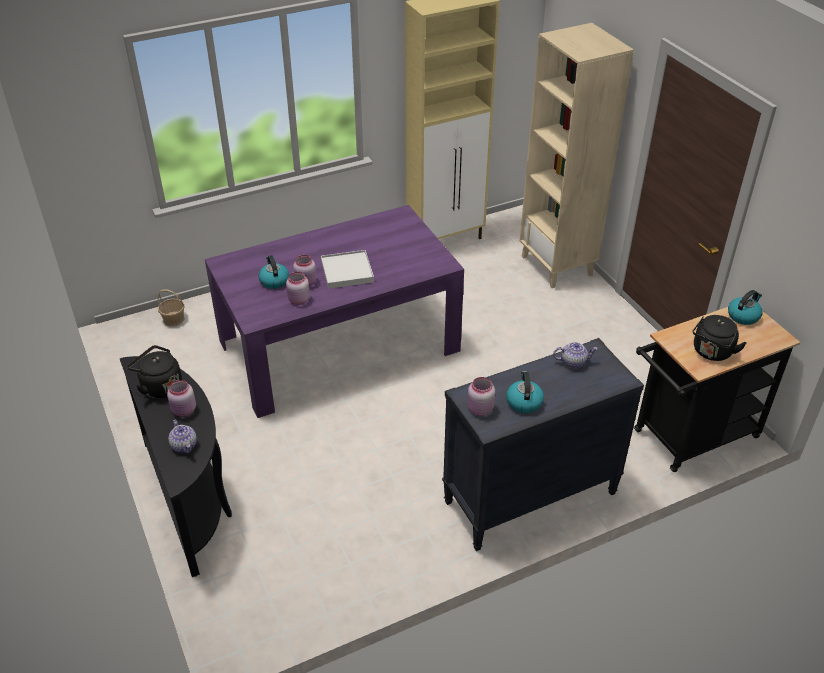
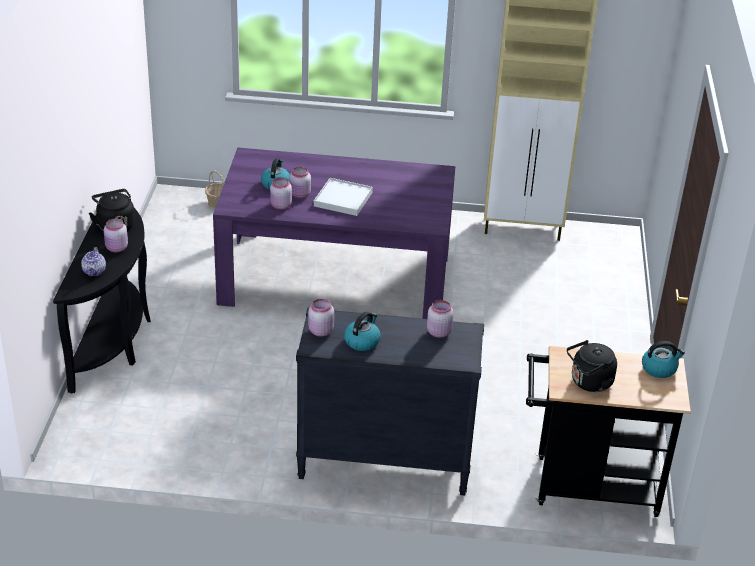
camera: 30 degrees right, 5 degrees down
beige bookcase [520,23,634,288] -> none
teapot [553,342,598,369] -> pink jar [427,300,454,338]

